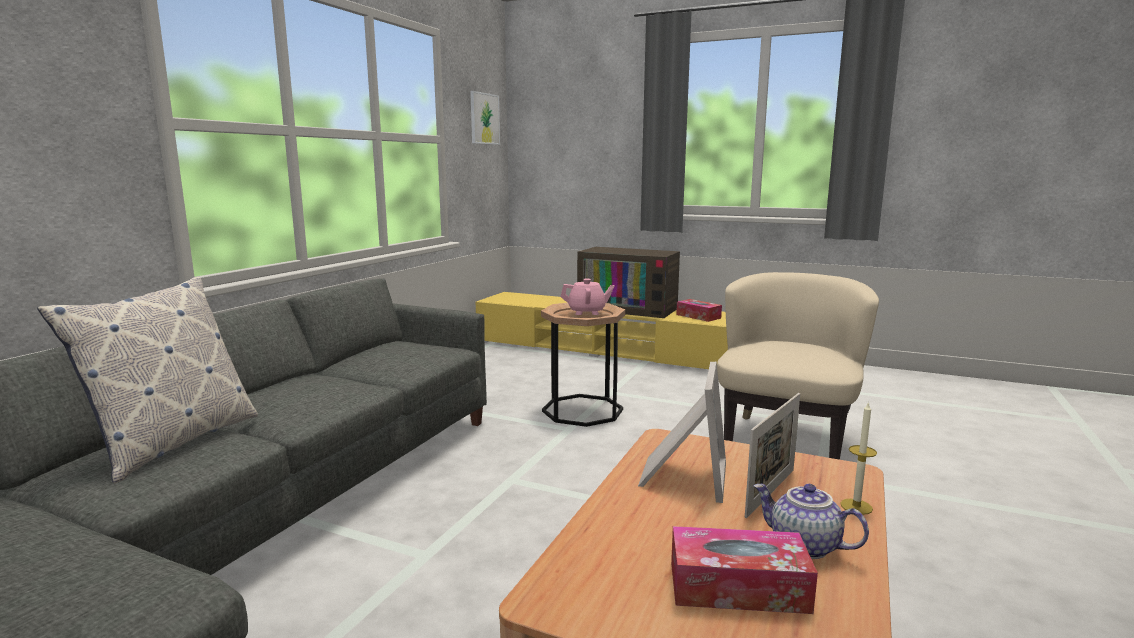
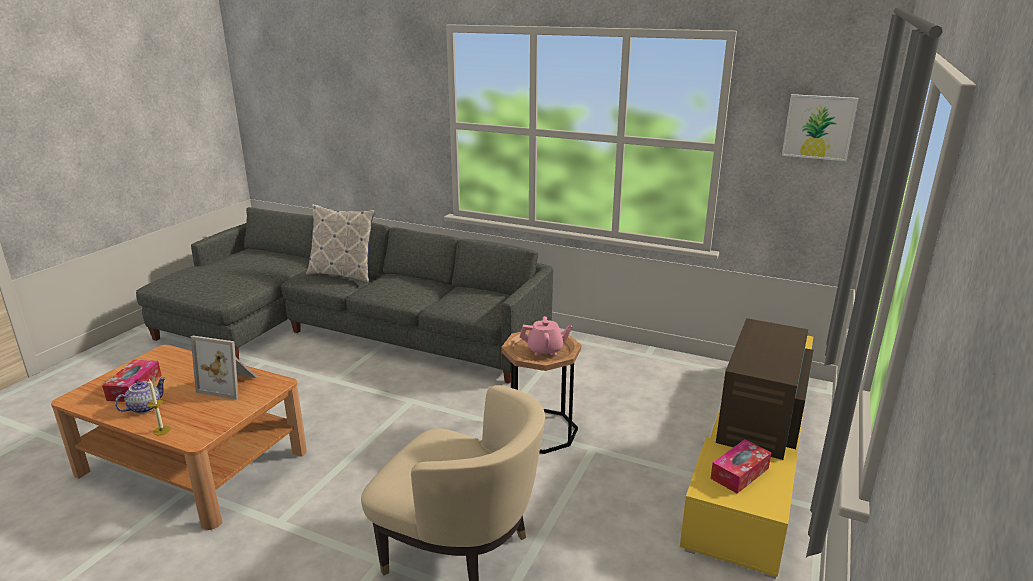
camera: 90 degrees right, 10 degrees up
pink teapot [560,279,615,315] -> pink teapot turned 90 degrees counterclockwise [520,316,572,356]
picture frame [745,393,800,518] -> none

